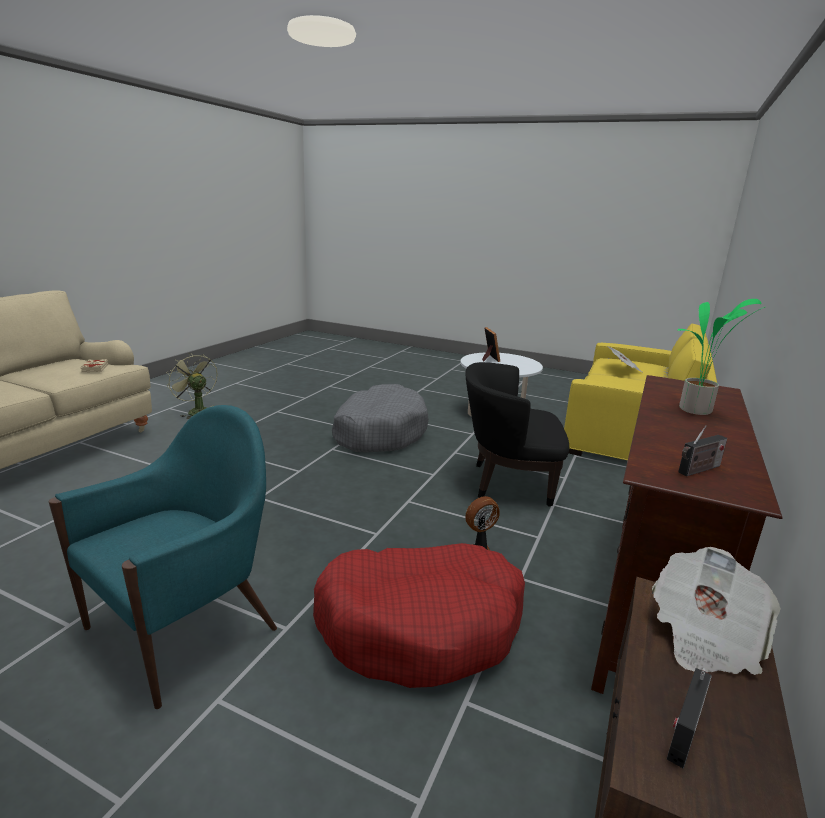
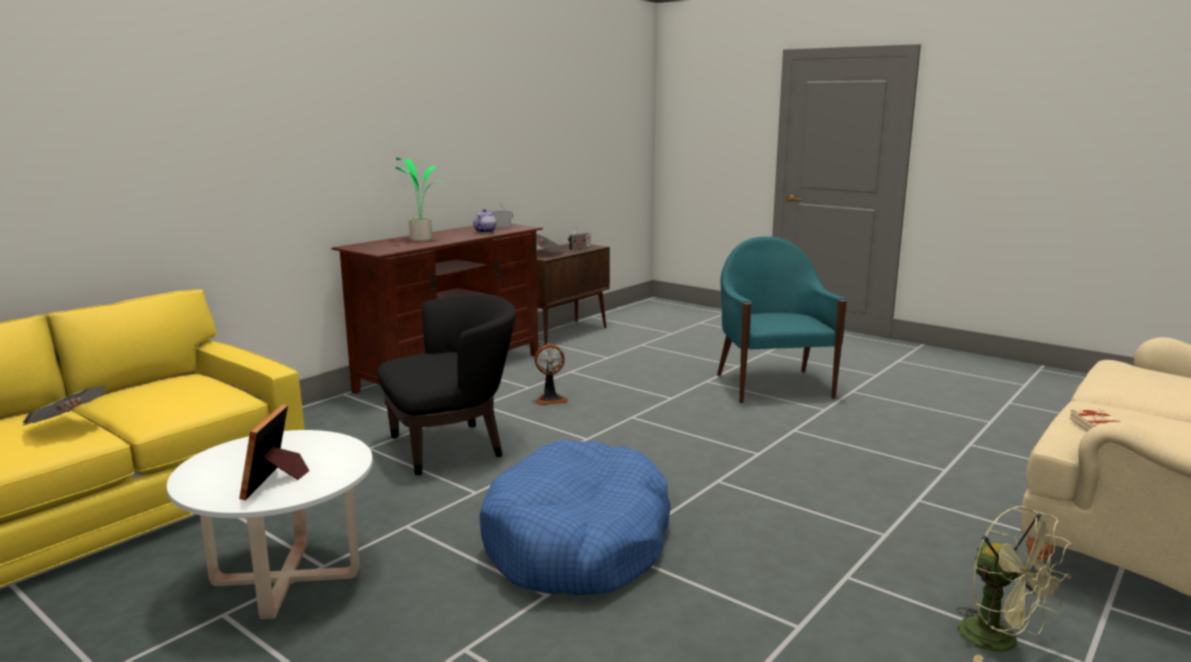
camera: 165 degrees left, 5 degrees down
turquoise armchair [49,405,277,709] -> turquoise armchair turned 120 degrees clockwise [717,236,847,403]
red dog bed [313,543,525,688] -> none
grey dog bed [332,384,429,452] -> blue dog bed [479,439,671,596]
black armchair [465,362,569,507] -> black armchair turned 45 degrees counterclockwise [378,294,516,475]
none -> teapot [473,209,496,233]

